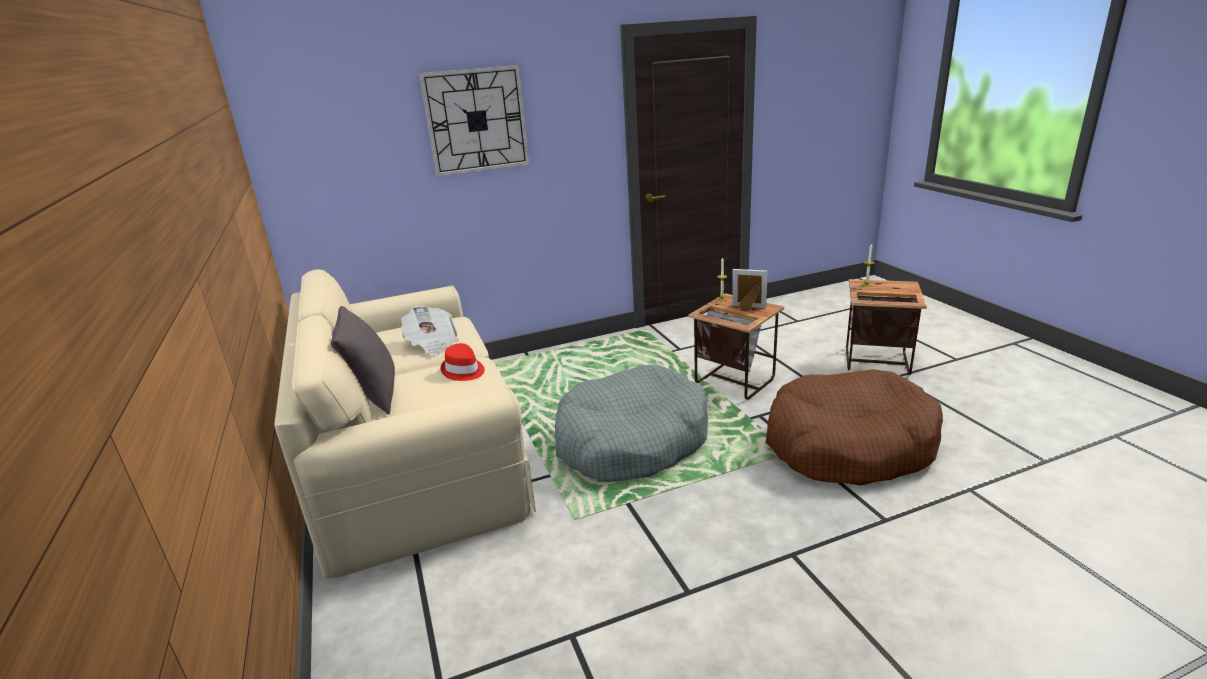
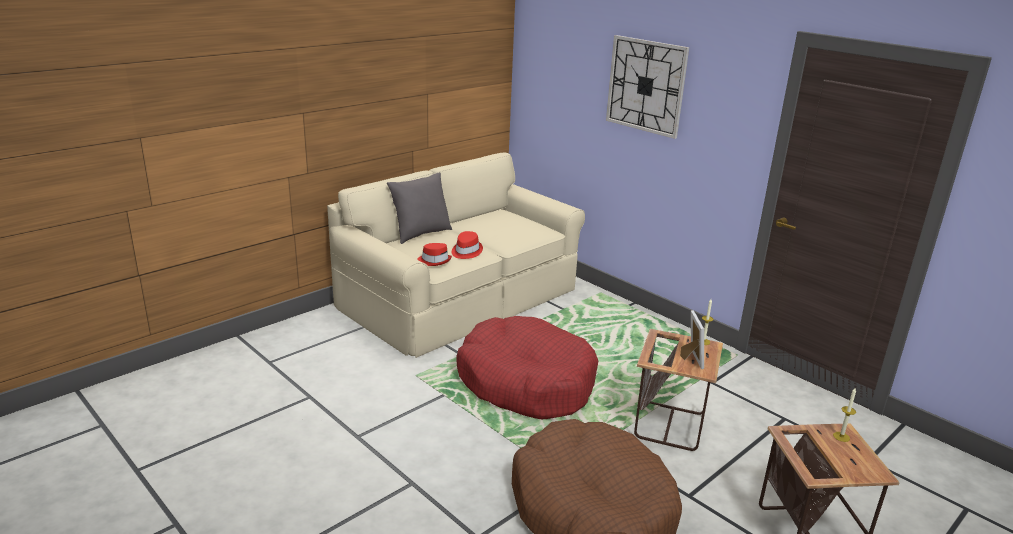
camera: 65 degrees right, 0 degrees up
newspaper [401,305,459,356] -> none
grey dog bed [555,365,708,482] -> red dog bed [456,316,598,419]
none -> red hat [417,243,452,266]

